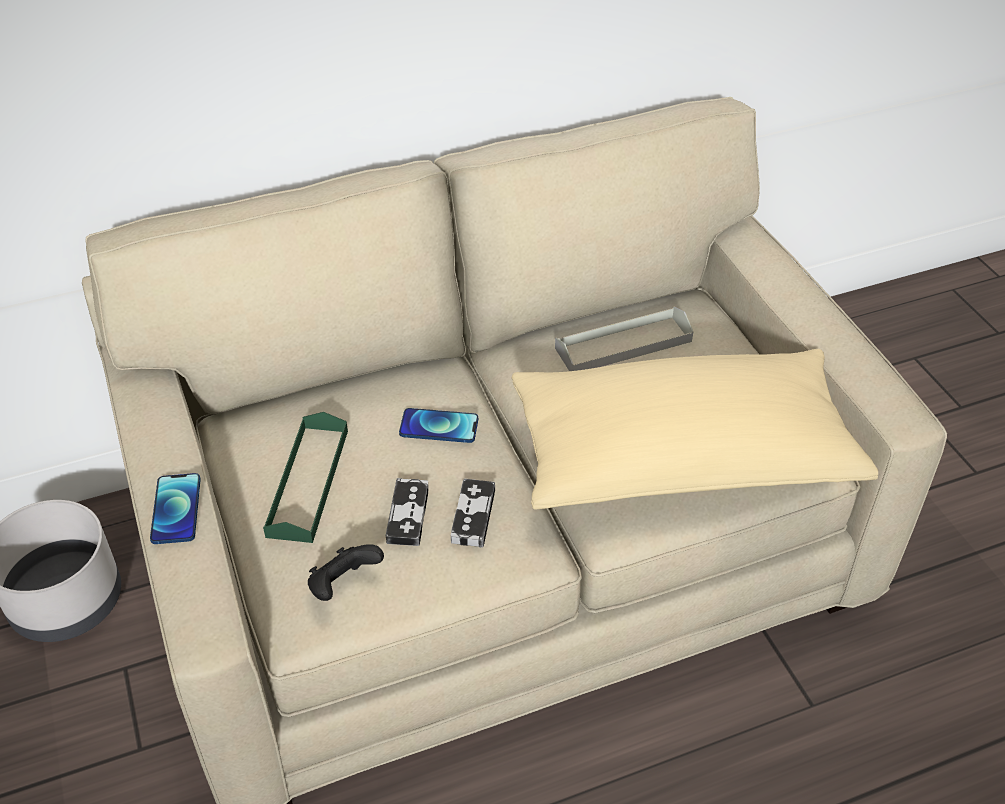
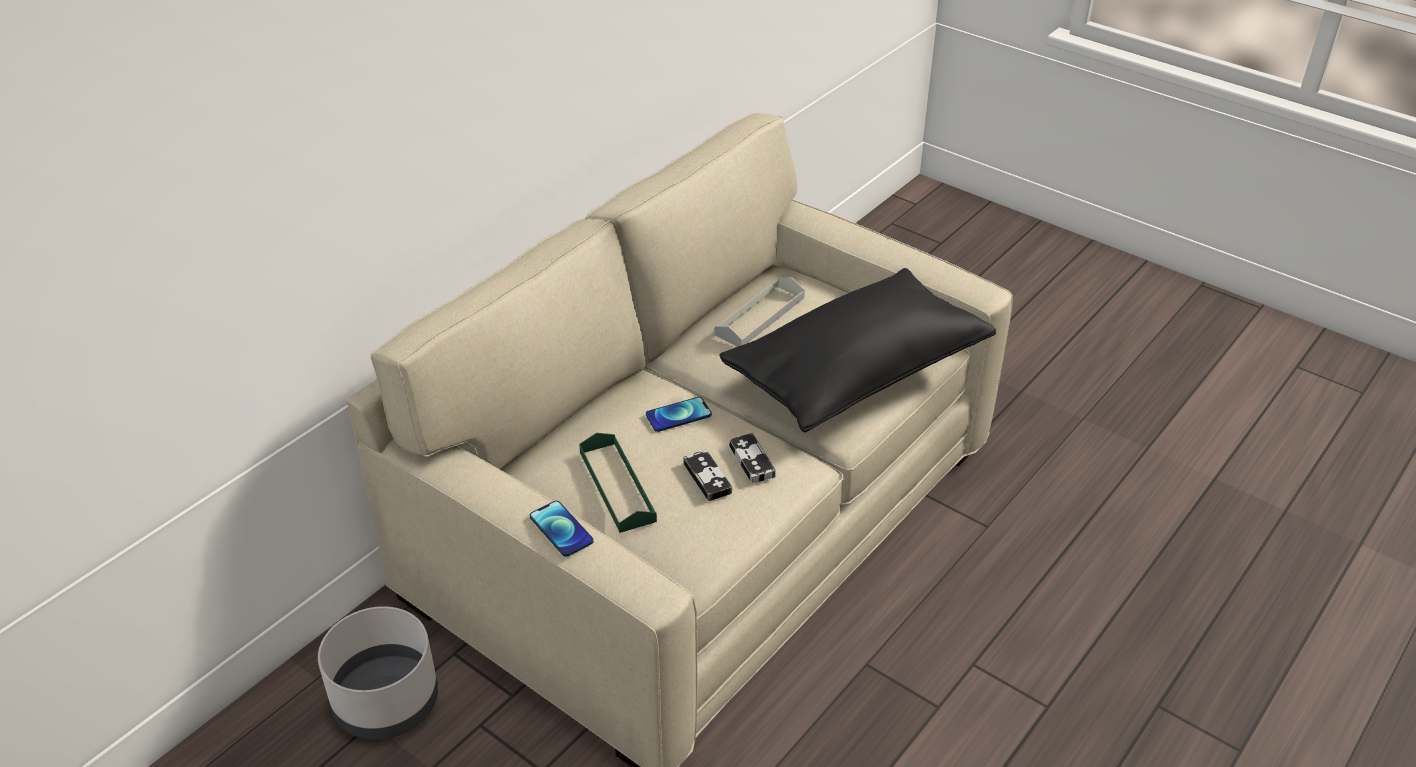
camera: 30 degrees left, 5 degrees down
black game controller [308,544,384,601] -> none
beige pillow [512,349,878,510] -> black pillow [719,268,996,433]

